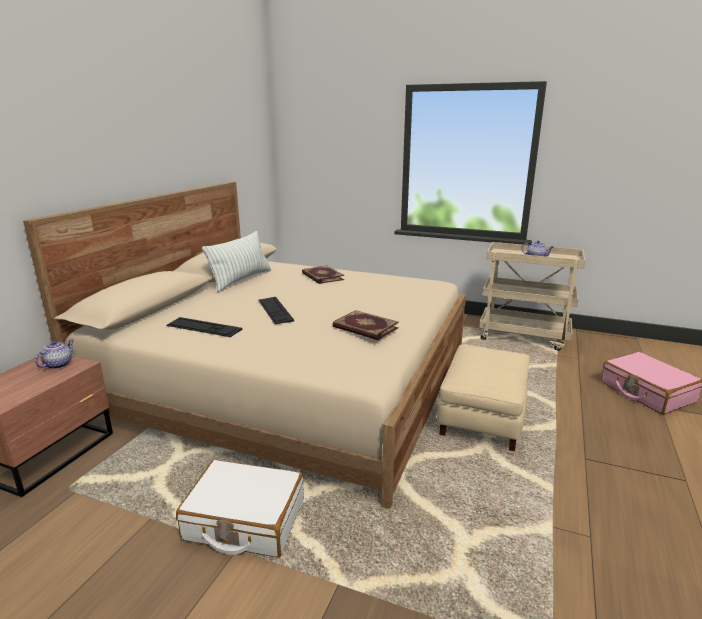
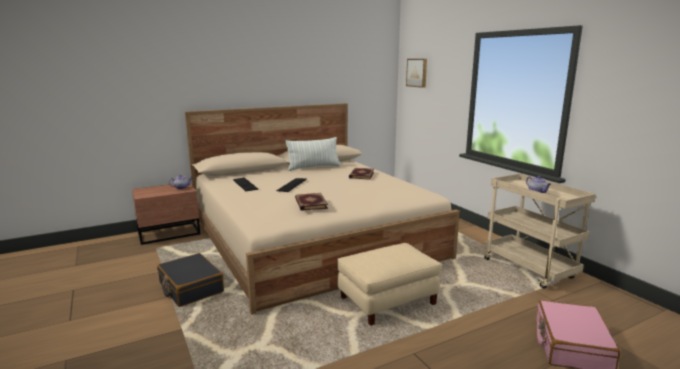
camera: 40 degrees right, 5 degrees down
white suitcase [176,460,304,558] -> black suitcase [157,253,224,307]
none -> picture [406,59,427,88]

